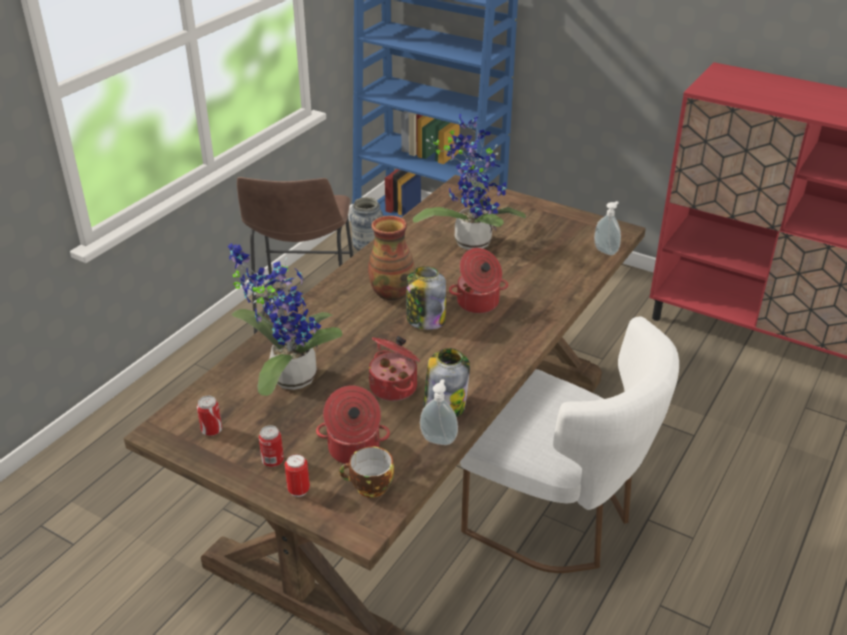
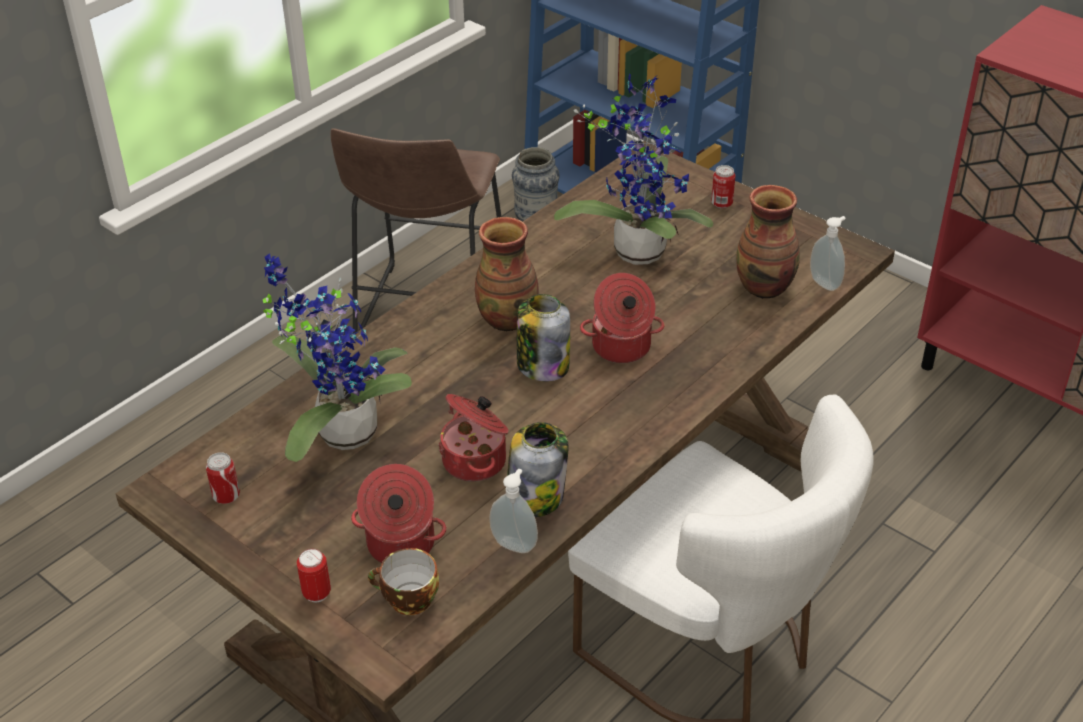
camera: 10 degrees right, 5 degrees up
can [259,425,284,467] -> can moved to [711,165,735,209]
none -> vase [736,185,800,299]

